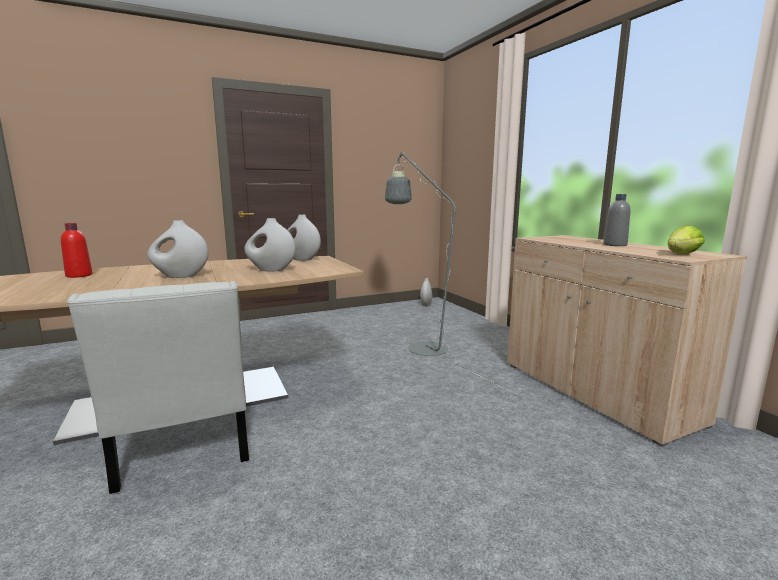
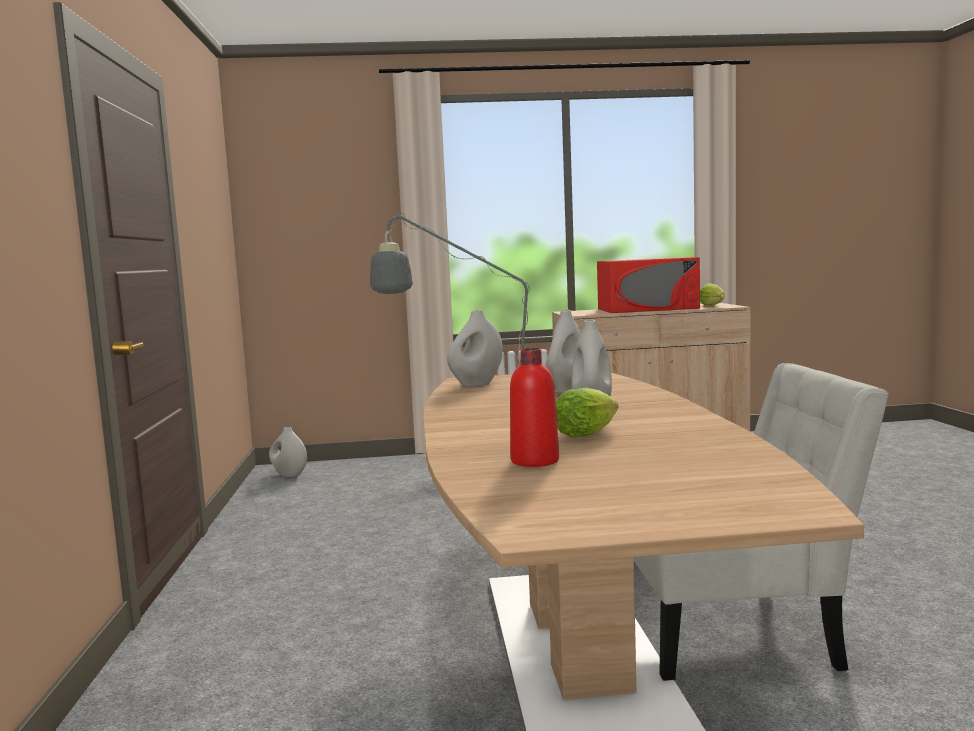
camera: 70 degrees left, 5 degrees down
grey bottle [603,194,630,246] -> red microwave [597,257,700,313]
none -> lettuce [556,387,618,437]

